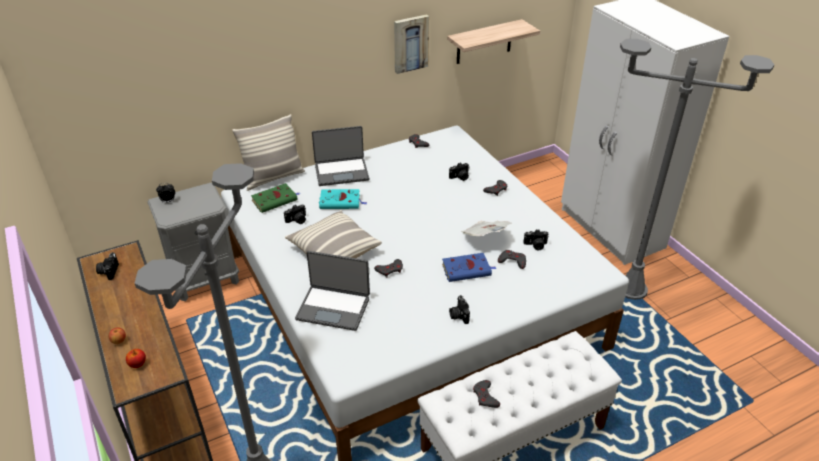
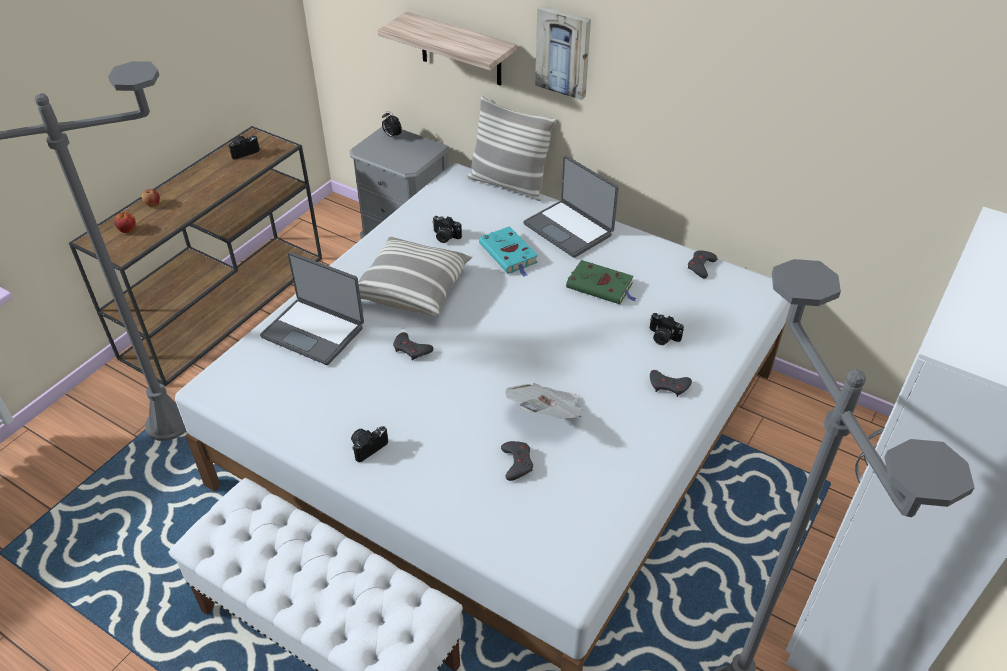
camera: 60 degrees right, 5 degrees up
green book [251,183,300,213] -> green book moved to [566,260,637,304]
laptop [295,251,370,331] -> laptop turned 45 degrees counterclockwise [260,252,364,365]
picture [394,14,429,74] -> picture moved to [535,6,591,100]
blue book [442,253,497,282] -> none
shelf [447,19,540,64] -> shelf moved to [377,12,517,86]
grey game controller [473,380,500,408] -> none
camera [523,229,549,250] -> none

